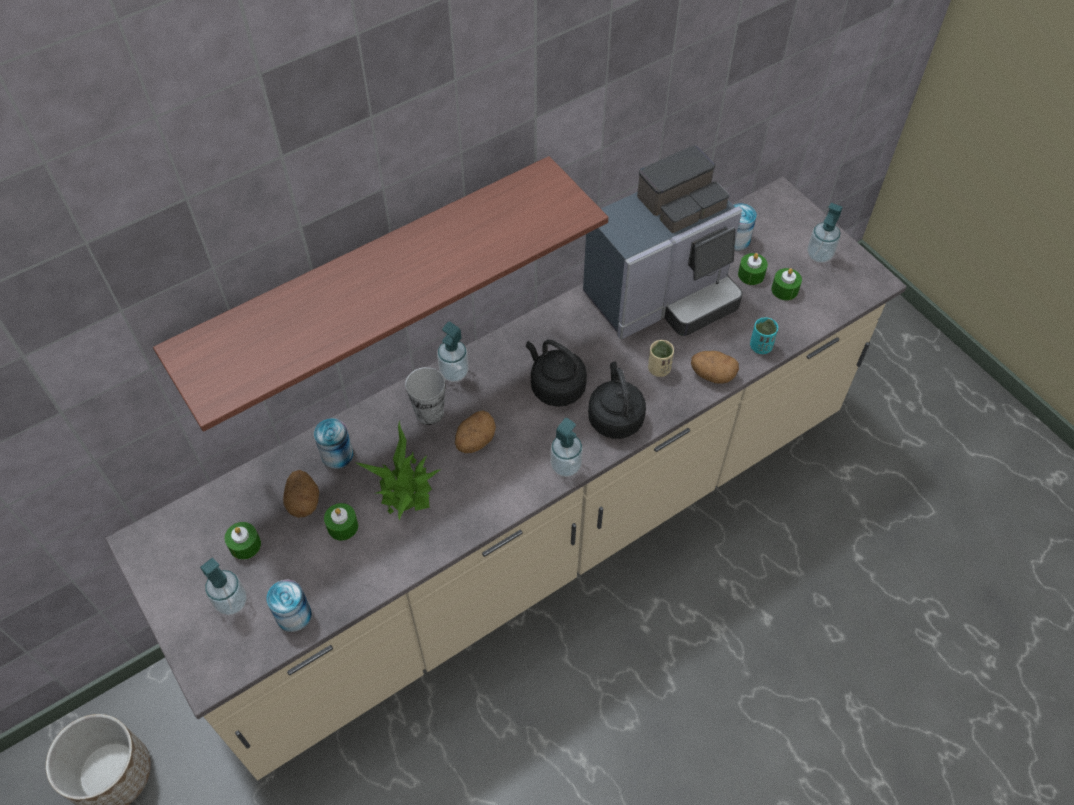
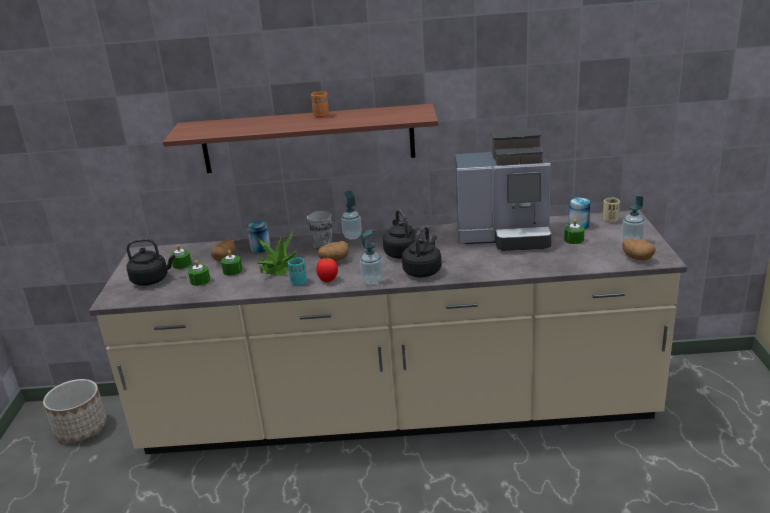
camera: 35 degrees right, 30 degrees down
soap dispenser [200,558,247,615] -> black kettle [126,238,175,286]
can [266,580,312,632] -> none
beige cup [648,340,674,377] -> beige cup moved to [603,198,620,223]
potato [691,351,739,384] -> potato moved to [622,238,656,260]
turquoise cup [750,317,778,354] -> turquoise cup moved to [287,257,307,285]
green candle [771,268,802,300] -> green candle moved to [188,260,210,286]
none -> orange cup [311,91,329,118]
none -> tomato [316,258,338,282]

